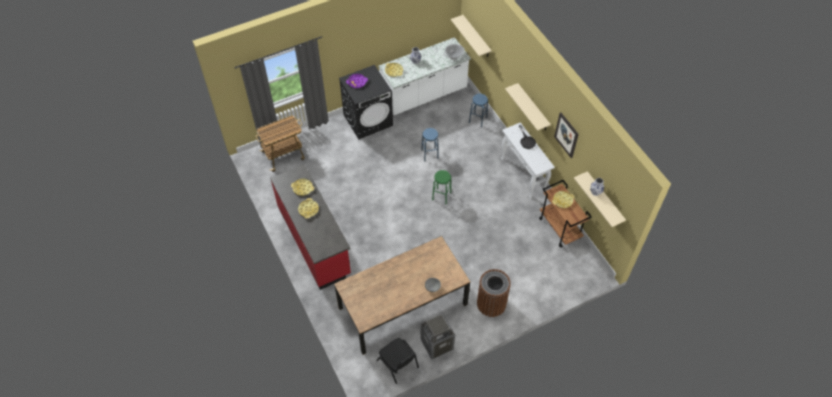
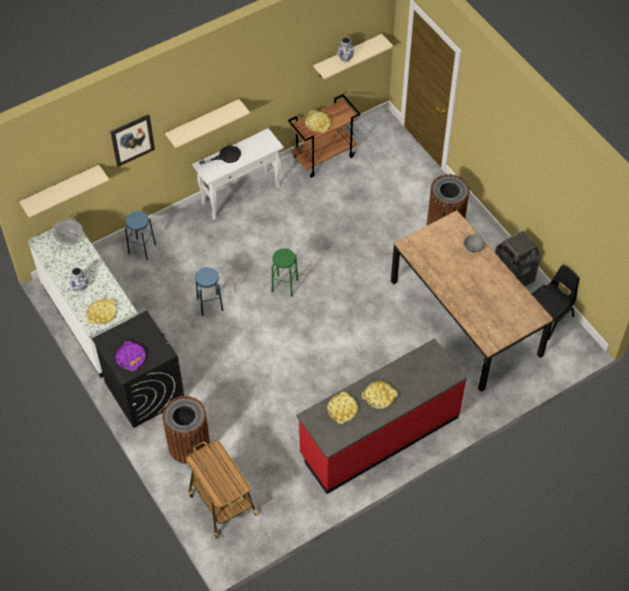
camera: 95 degrees left, 0 degrees up
picture [554,113,579,158] -> picture moved to [110,114,155,167]
none -> brown trash can [162,396,210,464]

